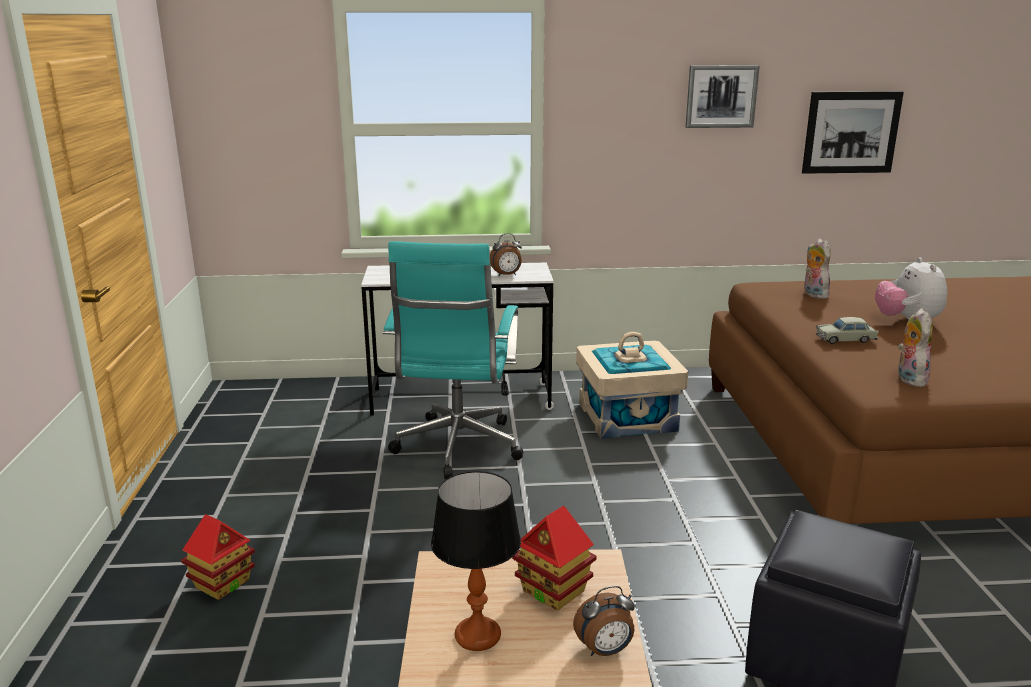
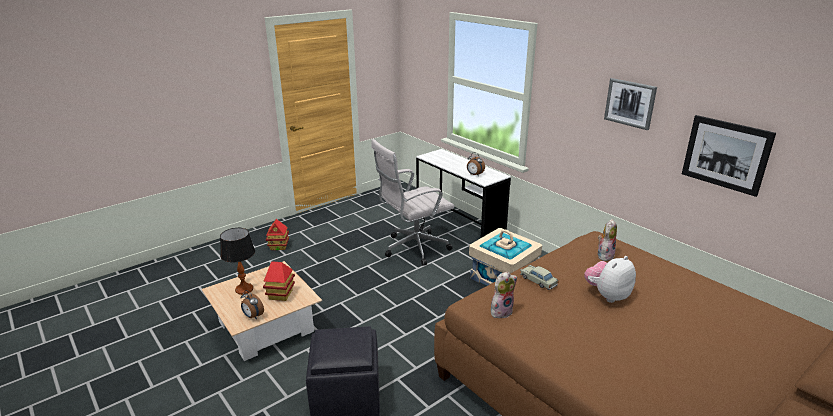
camera: 55 degrees right, 5 degrees up
turquoise office chair [383,241,523,479] -> white office chair [371,139,455,266]

